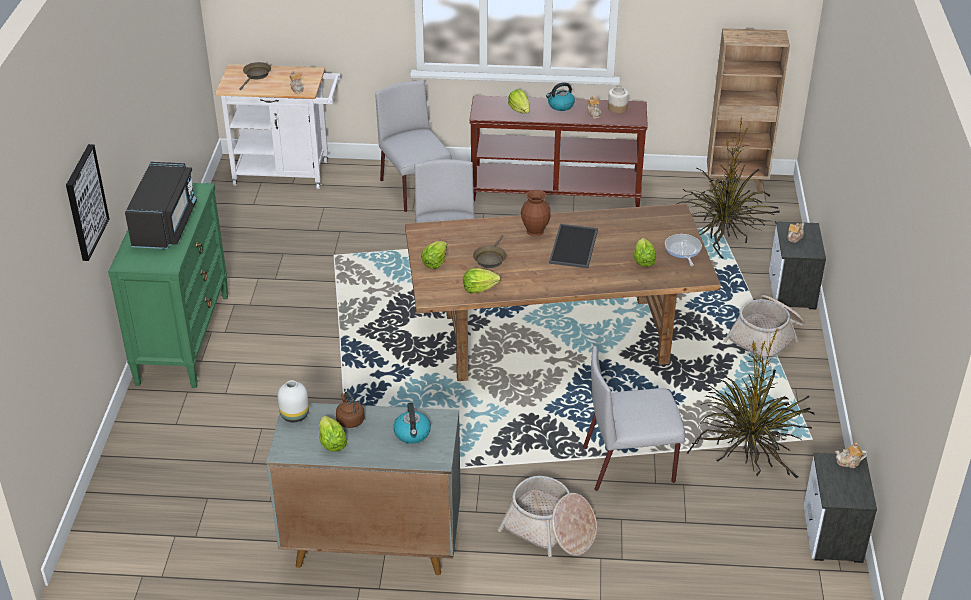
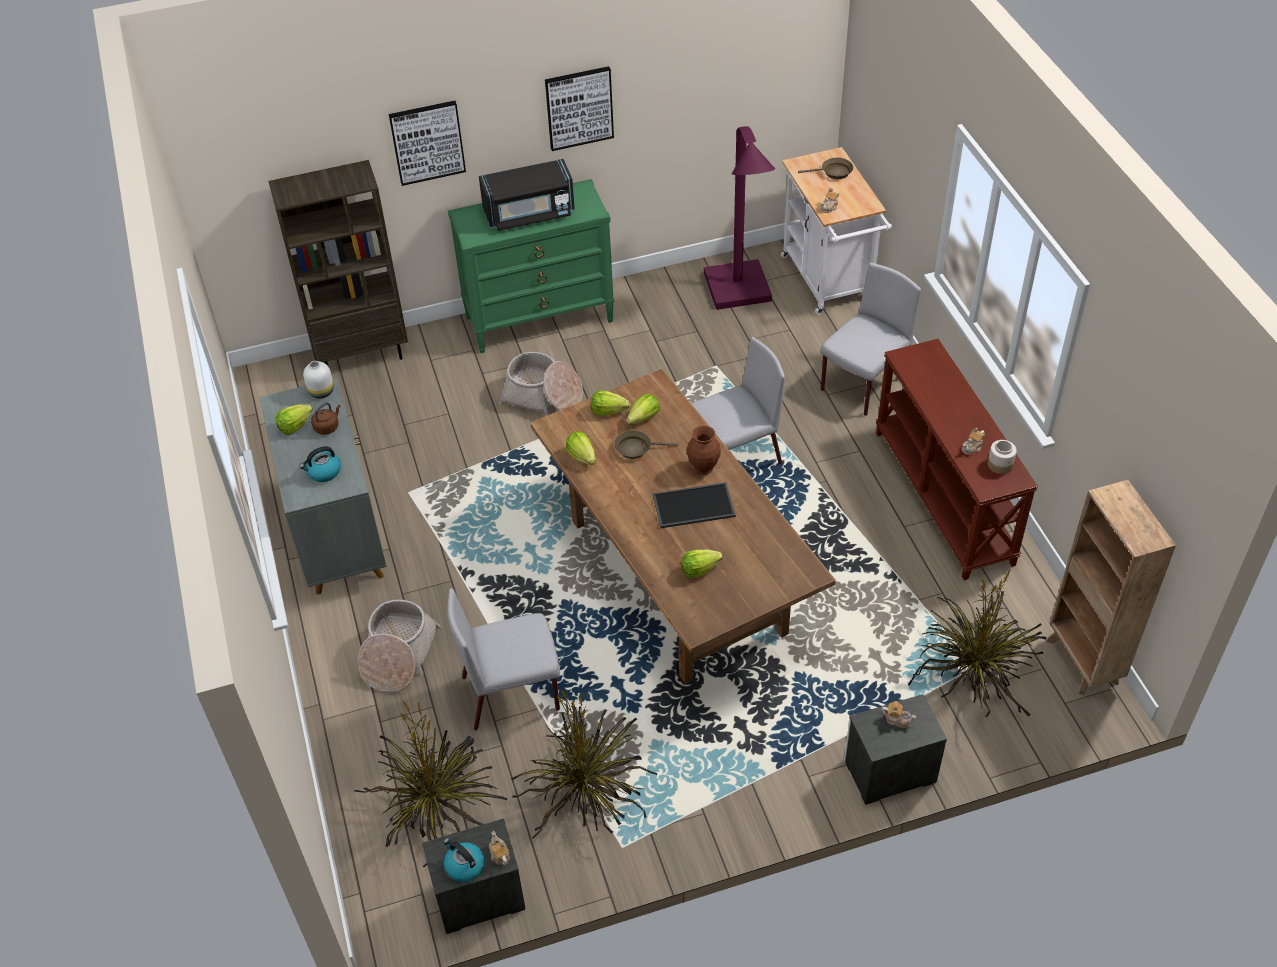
camera: 70 degrees right, 10 degrees up
lettuce [508,89,530,113] -> lettuce moved to [627,394,660,424]
kettle [546,82,575,111] -> kettle moved to [443,838,485,882]
grey chair [583,346,685,491] -> grey chair turned 75 degrees counterclockwise [448,588,560,730]
frying pan [665,234,702,266] -> none
basket [723,295,805,366] -> basket moved to [499,352,583,416]
none -> brown bookcase [268,160,408,366]
none -> potted plant [355,701,507,867]
none -> picture [545,66,614,151]
none -> purple floor lamp [704,126,775,310]

